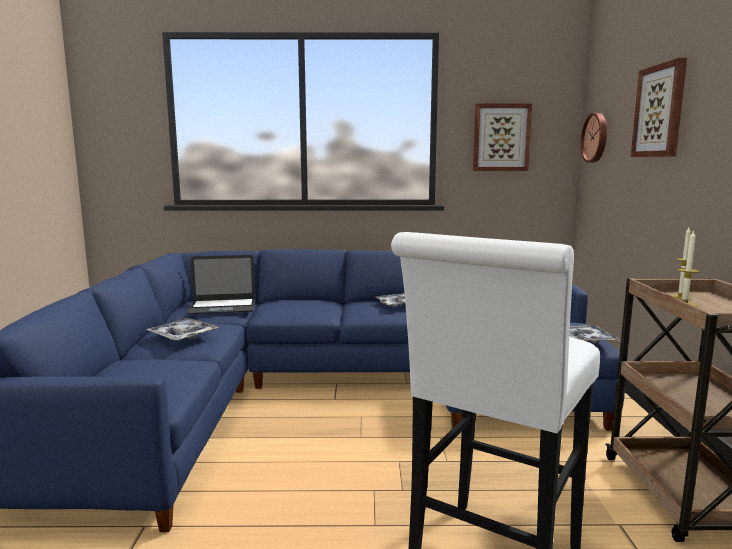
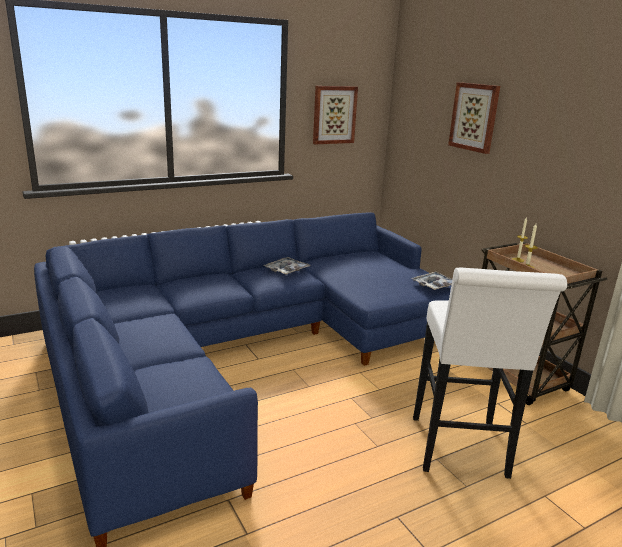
camera: 30 degrees left, 10 degrees up
tray [146,318,219,341] -> none
laptop [187,255,255,314] -> none
wall clock [581,113,607,163] -> none

